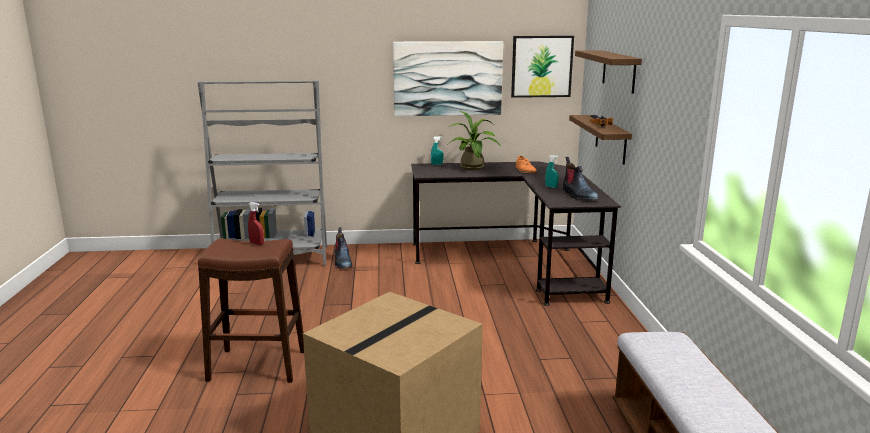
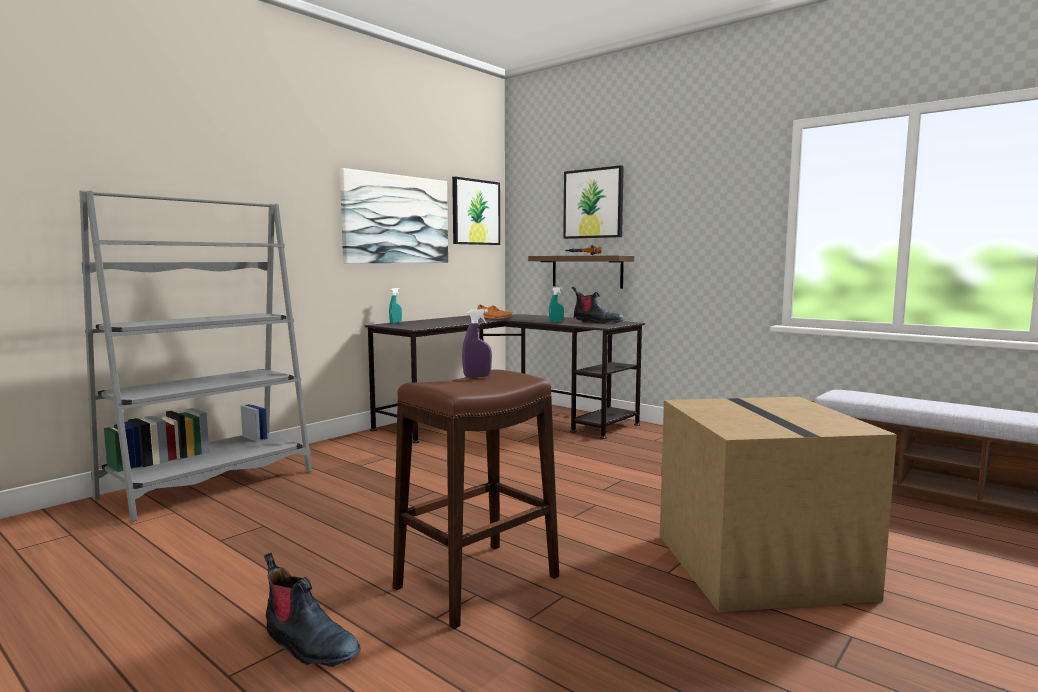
camera: 45 degrees left, 10 degrees down
red spray bottle [248,202,264,245] -> purple spray bottle [462,309,492,377]
boot [334,227,352,269] -> boot moved to [264,553,360,667]
potted plant [447,111,501,170] -> none
brown shelf [575,50,642,94] -> picture [563,165,624,239]

